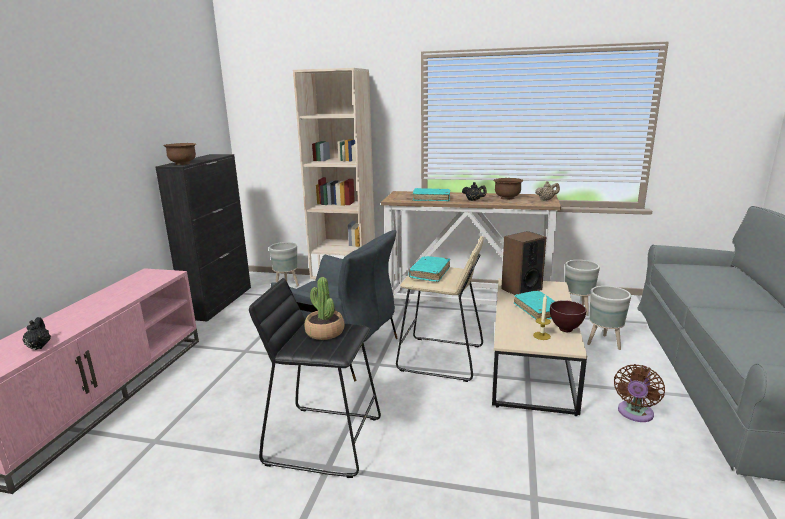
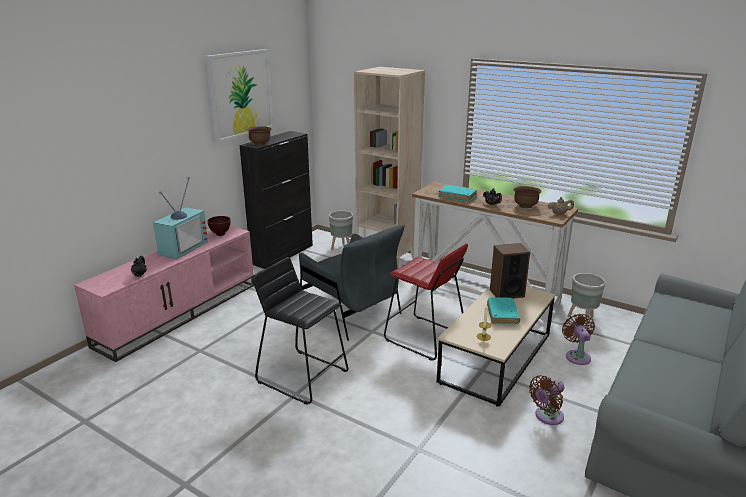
camera: 20 degrees right, 5 degrees up
potted plant [305,277,344,340] -> none
beige stool [396,236,484,382] -> red stool [384,244,468,361]
turquoise book [408,256,450,282] -> none
brown bowl [550,300,587,332] -> brown bowl moved to [207,216,231,236]
grey planter [587,286,631,350] -> brown fan [562,314,595,365]
none -> television [153,177,208,259]
none -> picture [205,49,274,142]

